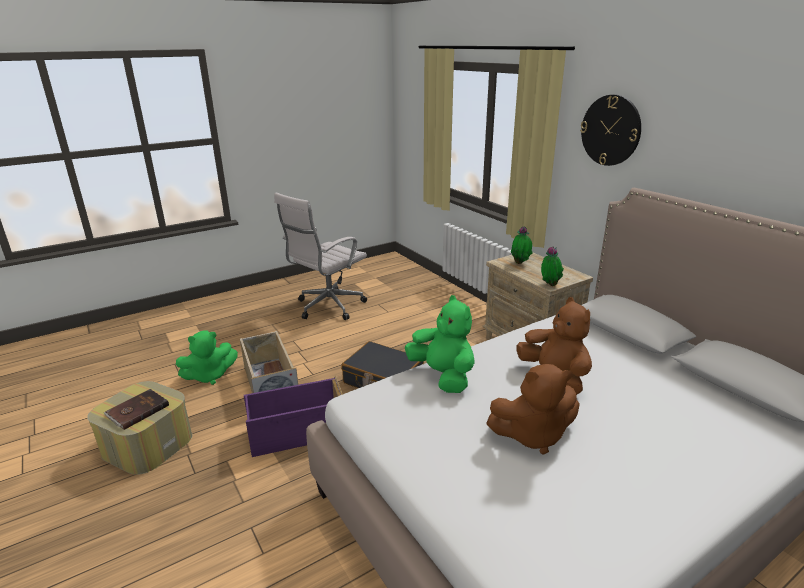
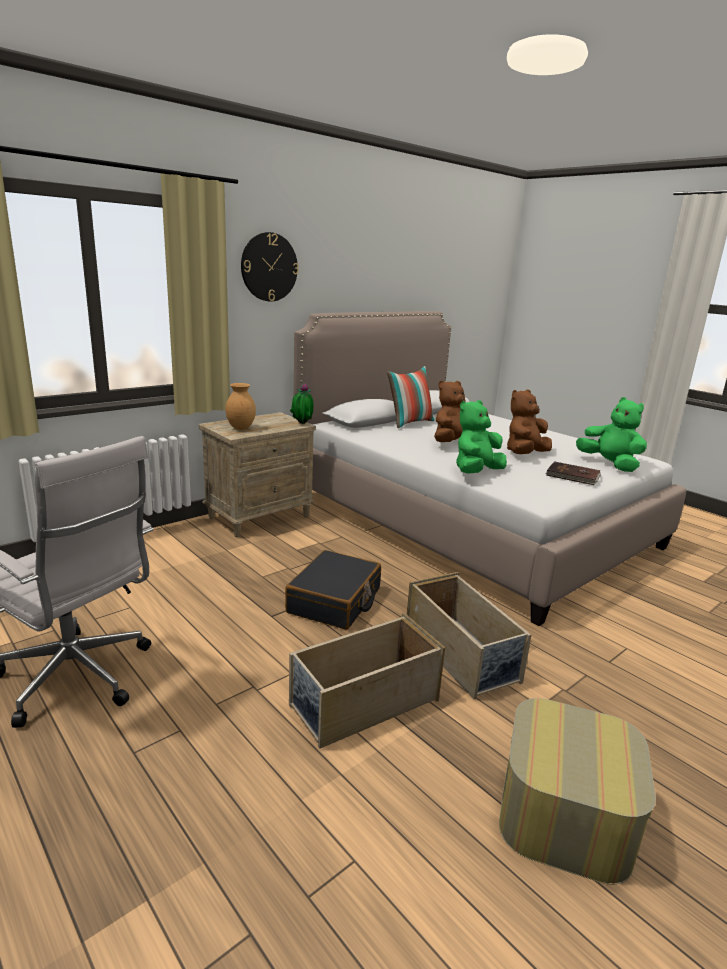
camera: 100 degrees left, 5 degrees down
brown book [104,389,169,430] -> brown book moved to [546,461,601,485]
green plush toy [176,330,238,385] -> green plush toy moved to [576,397,647,472]
purple storage box [244,375,343,457] -> beige storage box [407,572,531,699]
brown plush toy [486,364,580,455] -> brown plush toy turned 120 degrees counterclockwise [507,389,552,454]
potted plant [511,226,532,264] -> brown vase [225,383,256,430]
none -> pillow [387,366,435,428]

